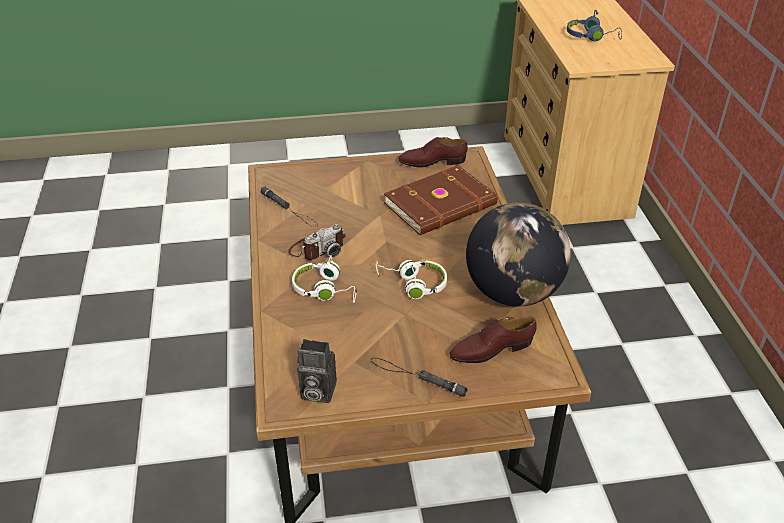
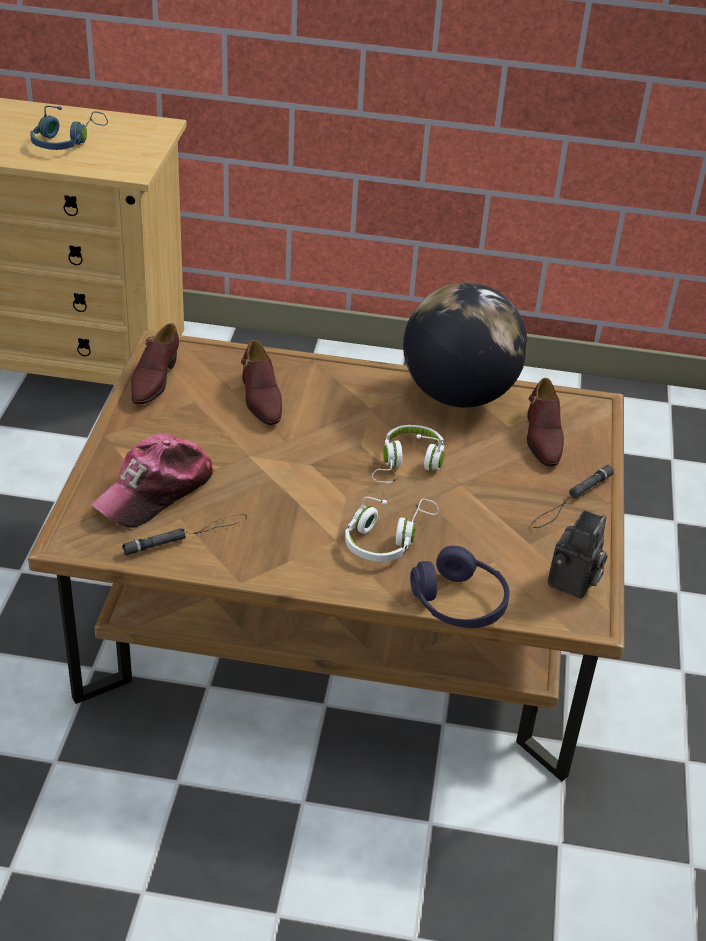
camera: 75 degrees left, 0 degrees up
camera [288,224,346,260] -> none
brown book [384,165,498,235] -> brown shoe [241,340,282,425]
none -> cap [91,434,214,528]
none -> purple headphones [410,546,510,628]

